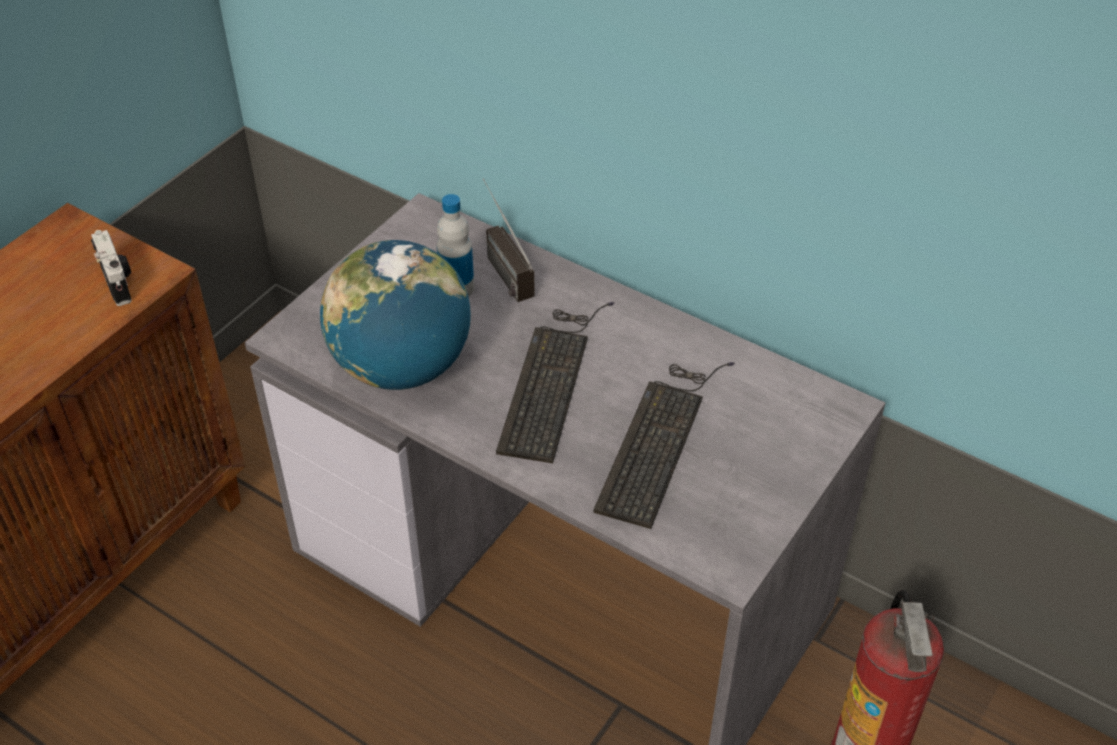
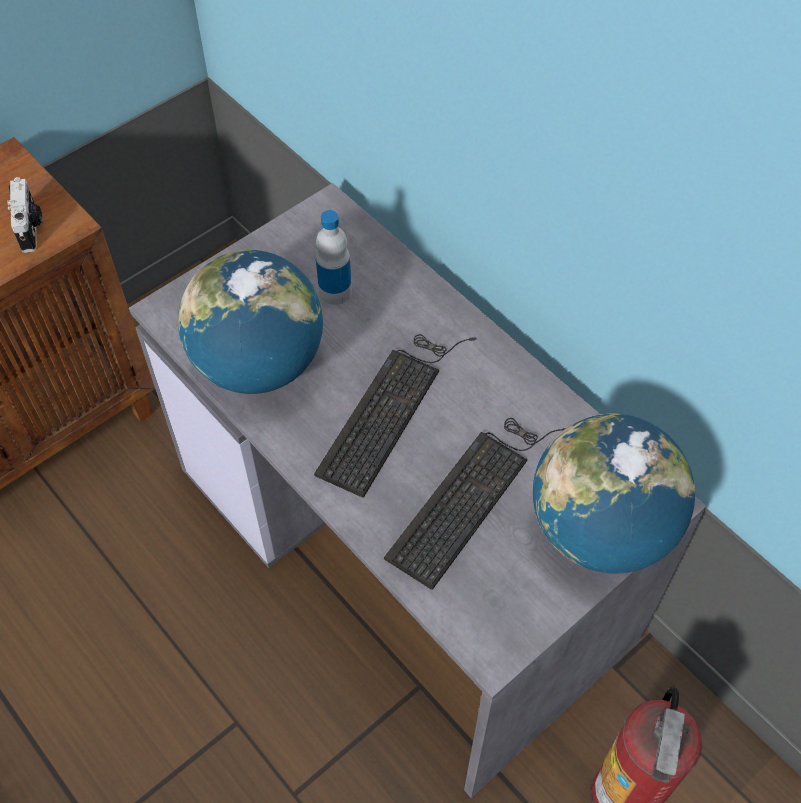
camera: 15 degrees right, 10 degrees up
radio [483,178,535,302] -> none
none -> globe [533,413,695,573]

